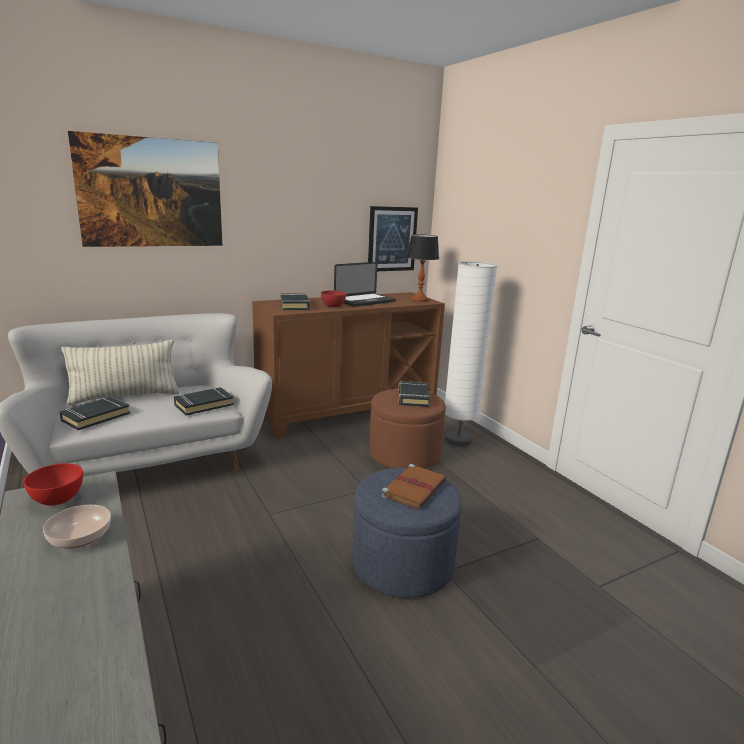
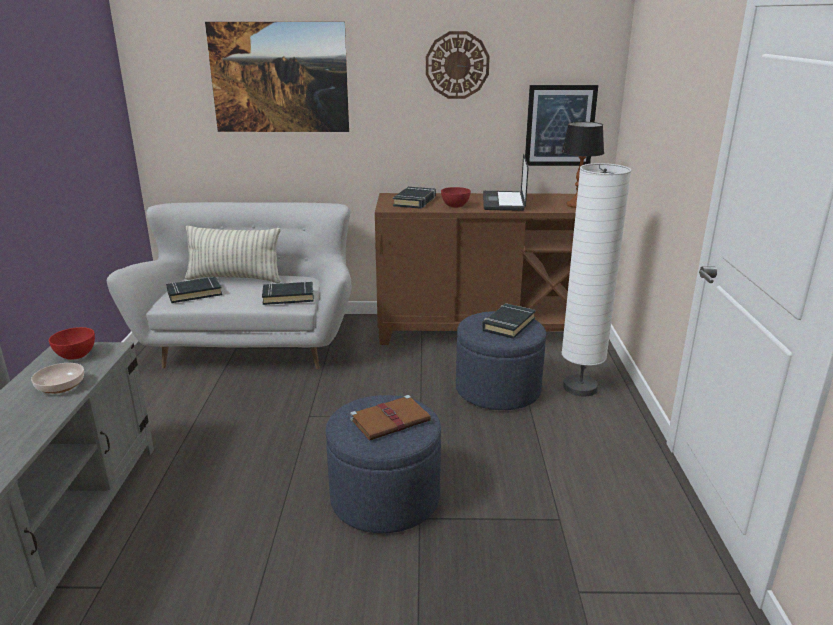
camera: 30 degrees right, 5 degrees up
laptop [334,262,396,307] -> laptop turned 105 degrees clockwise [483,154,529,211]
brown ottoman [369,389,446,469] -> blue ottoman [456,311,546,410]
none -> wall clock [426,31,490,99]

